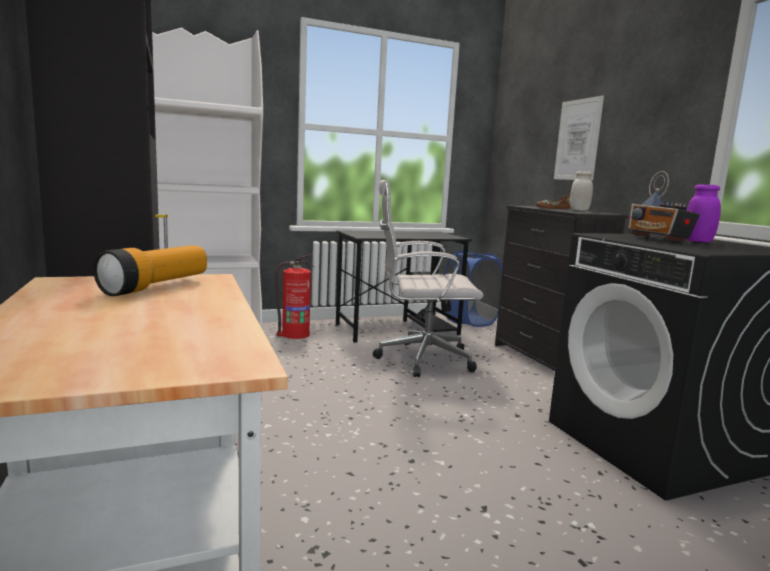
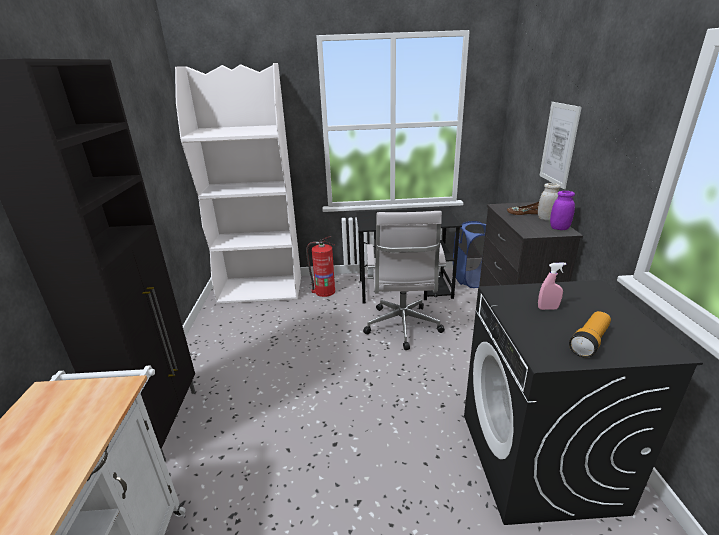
camera: 20 degrees right, 15 degrees up
flashlight [93,245,207,296] -> flashlight moved to [569,311,611,358]
white office chair [373,180,484,377] -> white office chair turned 105 degrees counterclockwise [363,211,446,350]
radio [628,171,700,243] -> pink spray bottle [538,262,566,310]
purple jar [686,185,721,242] -> purple jar moved to [550,191,575,230]

